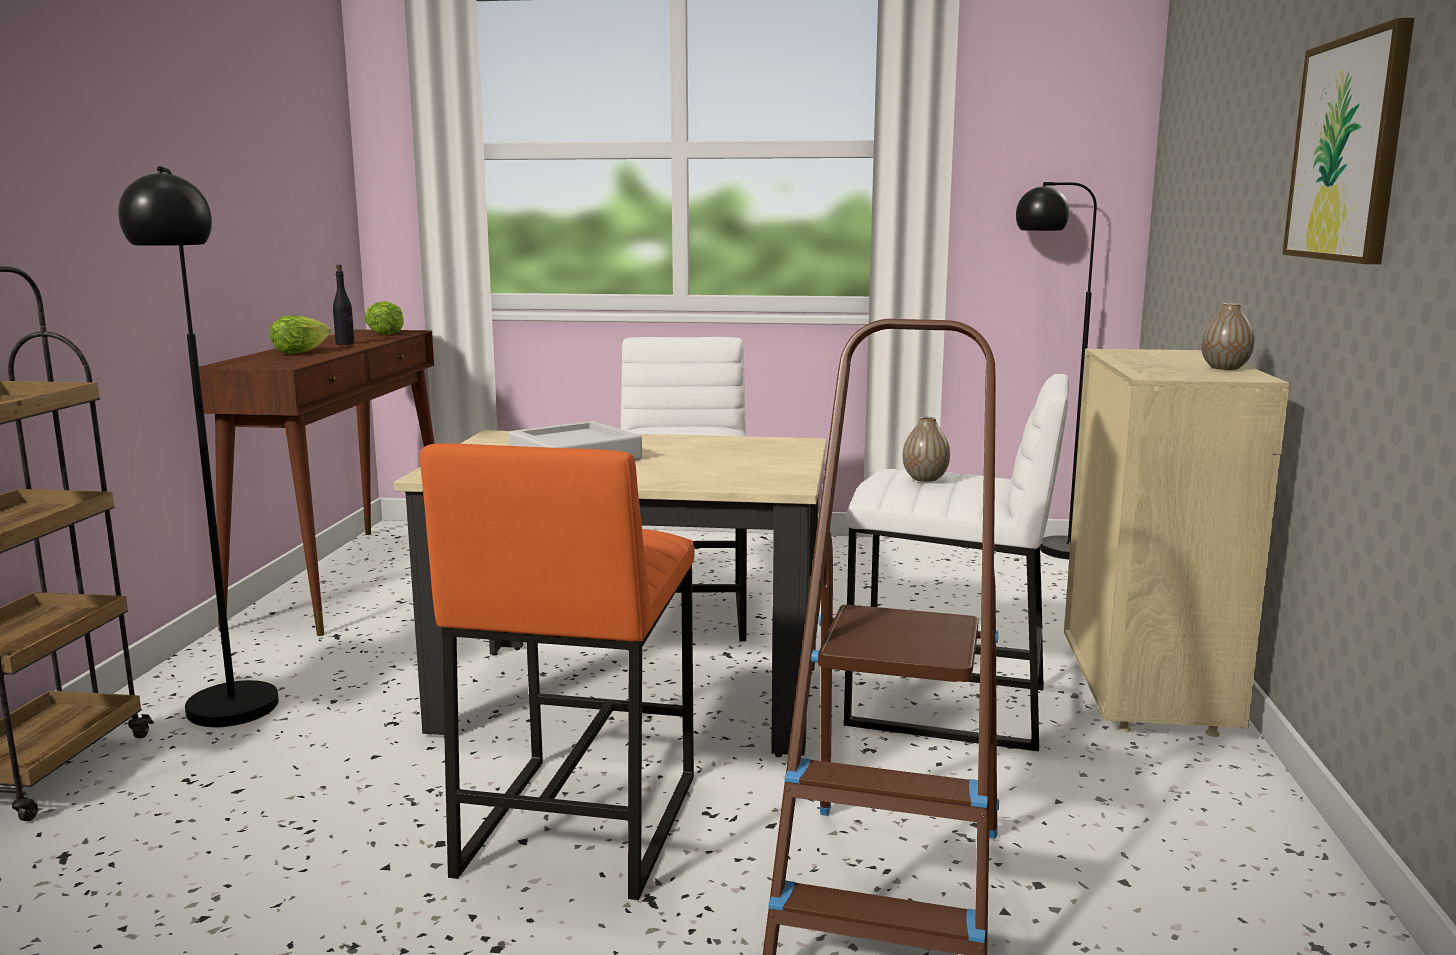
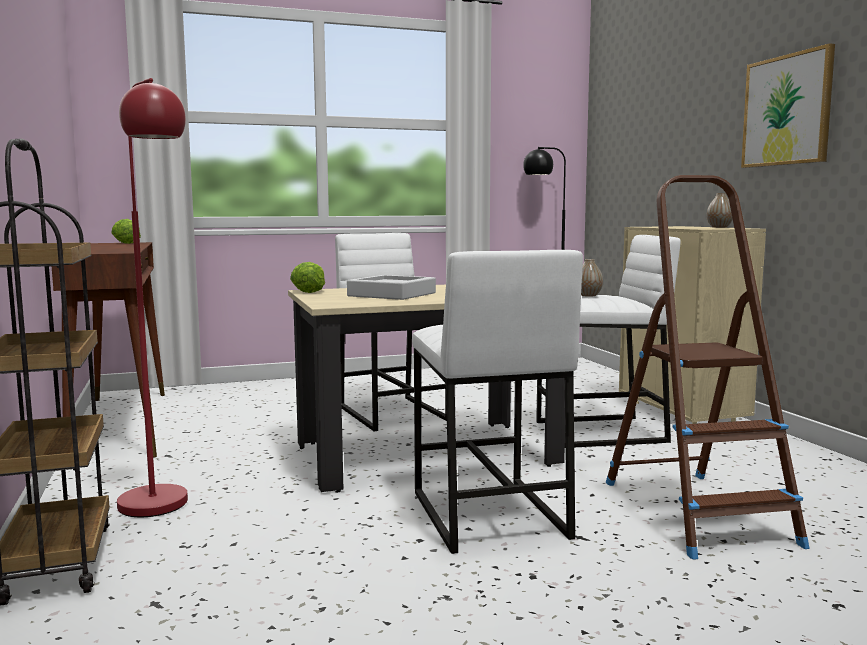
camera: 25 degrees left, 5 degrees down
black floor lamp [118,166,279,727] -> red floor lamp [117,78,188,517]
lettuce [270,315,331,354] -> lettuce moved to [290,262,325,293]
black bottle [333,264,355,345] -> none
orange stool [420,443,695,900] -> white stool [412,250,583,554]

